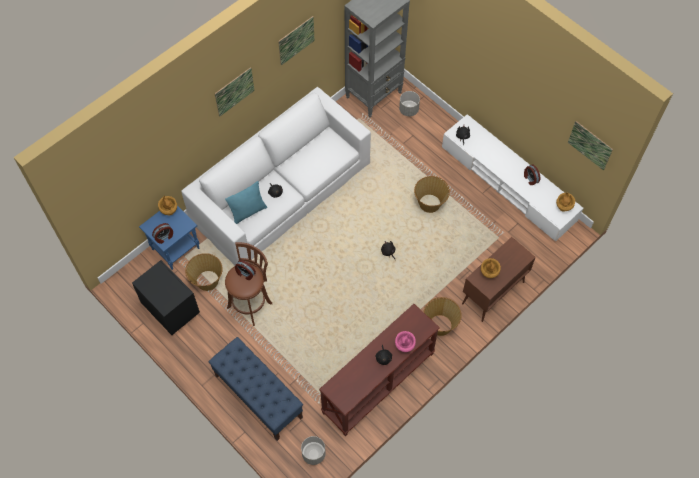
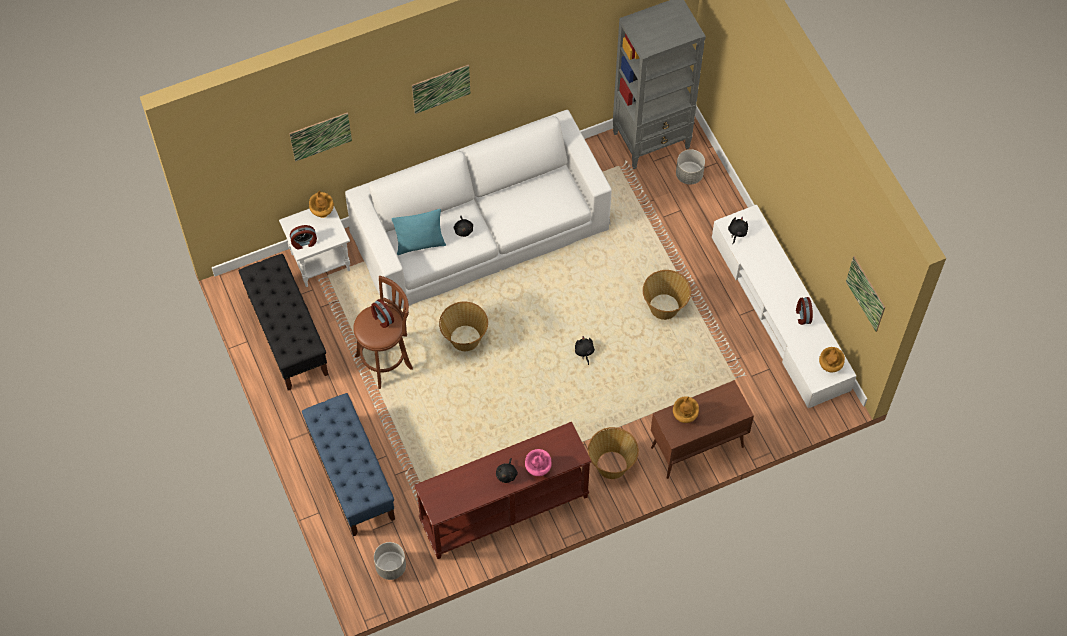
camera: 20 degrees right, 0 degrees up
black nightstand [132,260,200,335] -> black bench [239,254,328,391]
blue side table [139,206,199,270] -> white side table [279,207,350,287]
basket [185,253,223,291] -> basket moved to [439,302,488,351]
picture [278,16,315,65] -> picture moved to [289,112,352,162]

